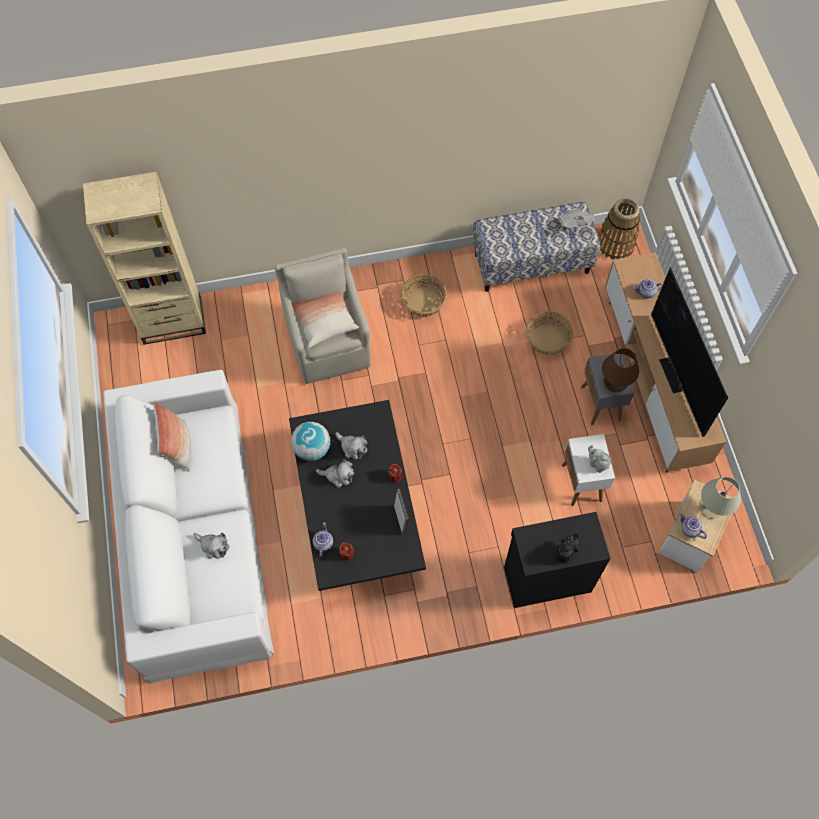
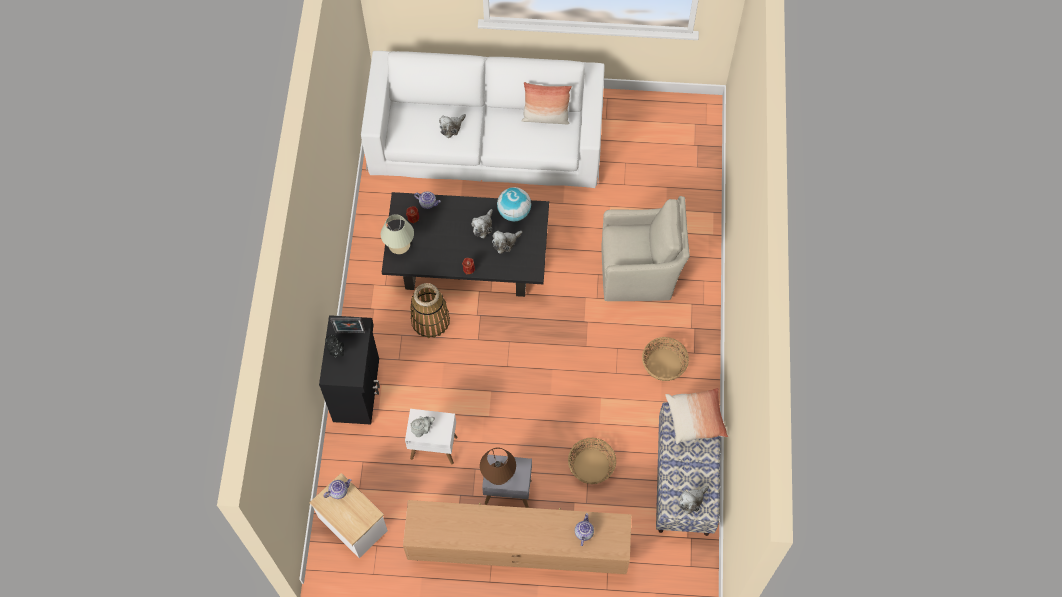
camera: 105 degrees right, 0 degrees up
beige bookcase [83,171,206,345] -> none
pillow [292,292,359,348] -> pillow moved to [666,388,728,444]
picture frame [394,489,409,535] -> picture frame moved to [330,318,365,333]
newspaper [558,208,595,228] -> plush toy [679,486,709,514]
basket [598,198,640,259] -> basket moved to [410,283,450,338]
television [651,267,728,437] -> none
beige table lamp [701,477,741,519] -> beige table lamp moved to [381,214,414,254]

